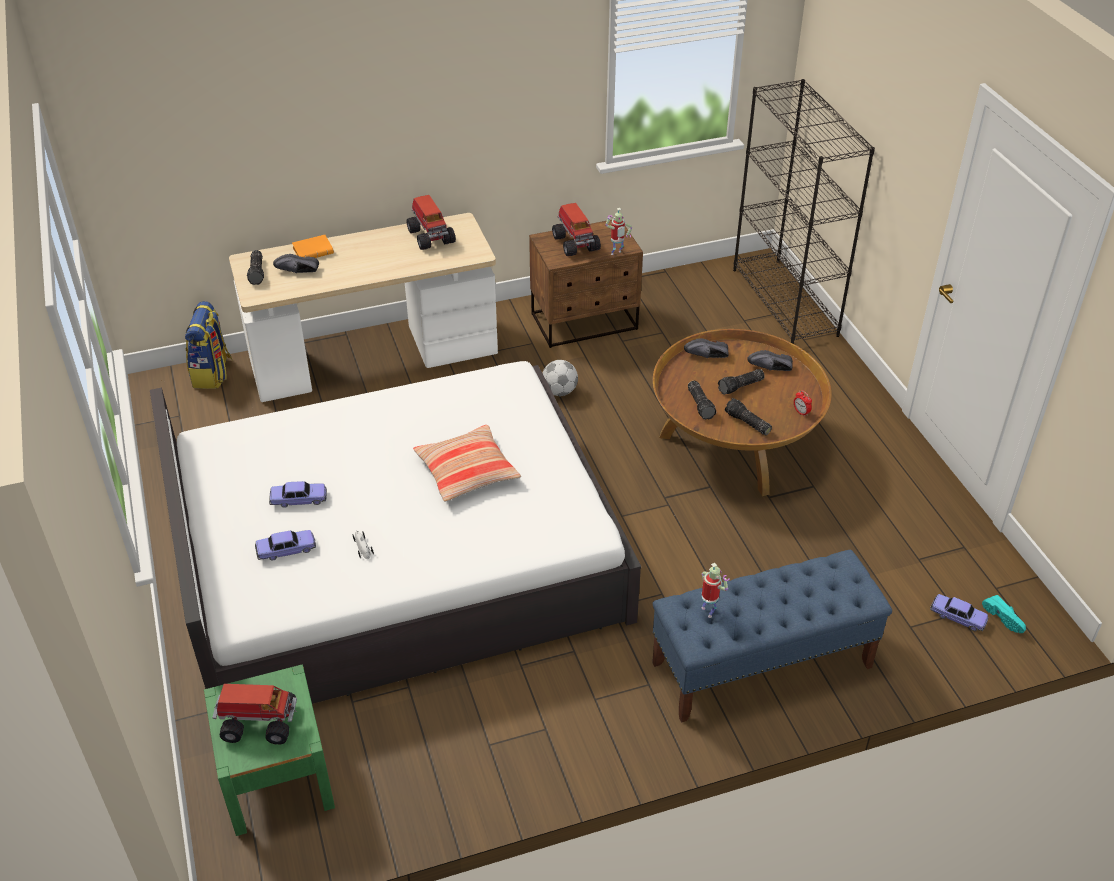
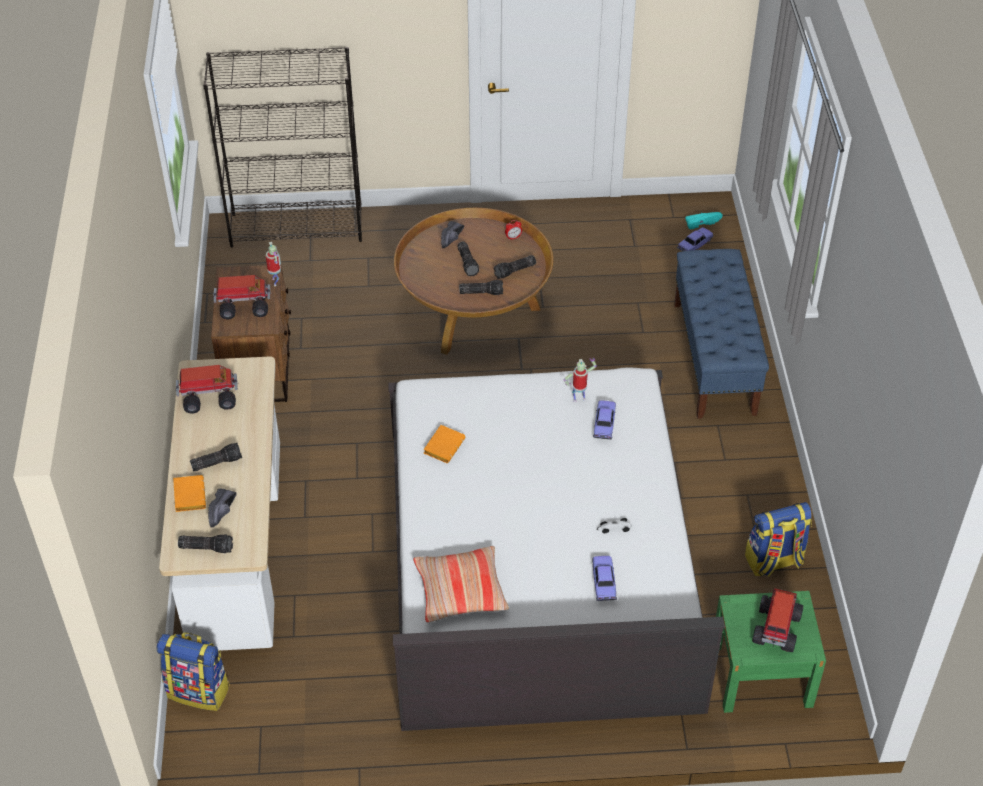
camera: 75 degrees left, 5 degrees up
toy car [269,481,327,508] -> toy car moved to [593,400,616,440]
pillow [413,425,521,502] -> pillow moved to [413,546,509,622]
football [542,360,578,396] -> none
black shoe [684,338,729,358] -> none
toy robot [701,563,730,618] -> toy robot moved to [564,358,597,402]
none -> flashlight [190,443,242,471]
none -> orange book [424,425,465,463]
none -> backpack [745,502,812,577]

